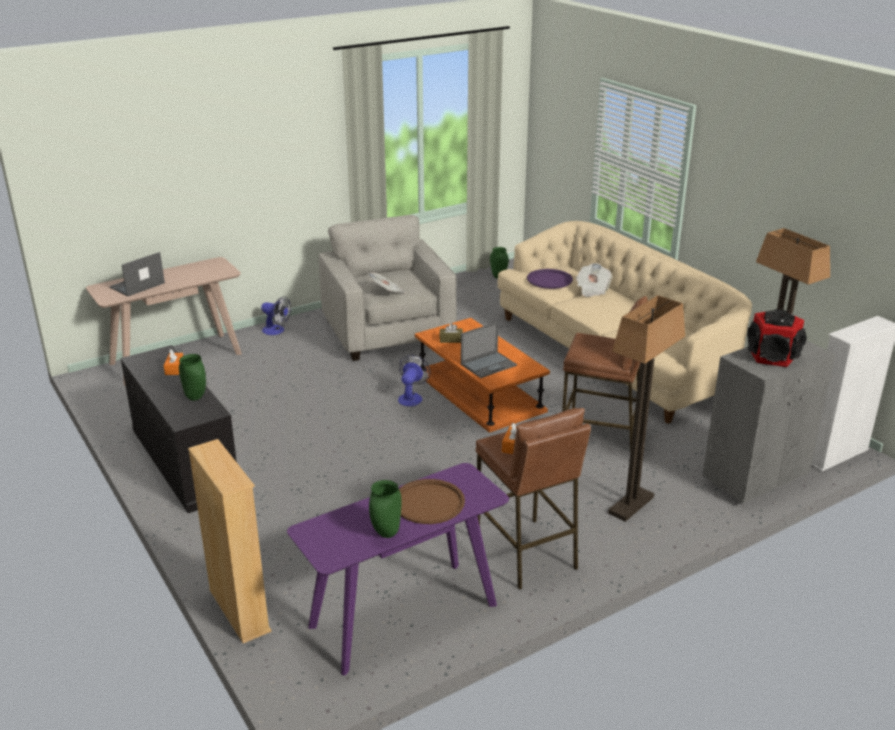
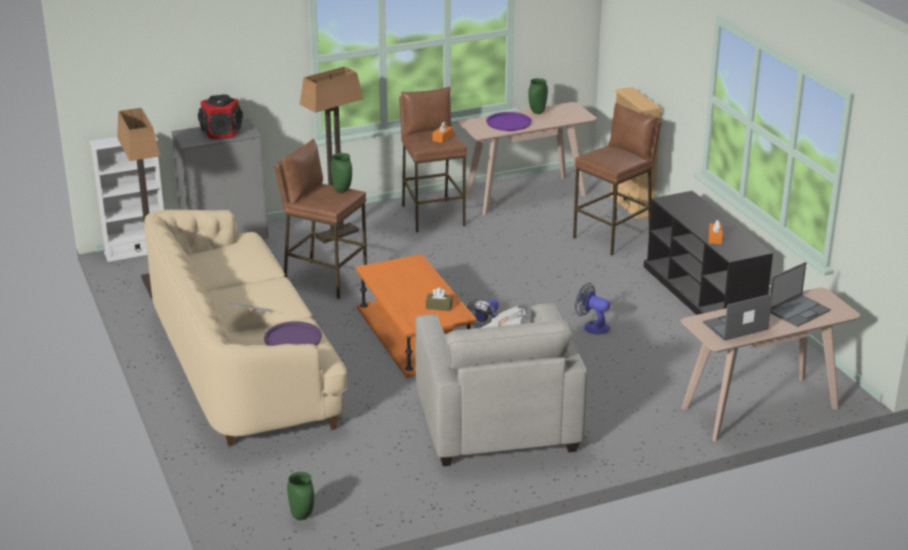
camera: 170 degrees left, 0 degrees up
green vase [179,354,206,401] -> green vase moved to [331,153,352,193]
fan [261,296,291,335] -> fan moved to [575,283,610,335]
purple console table [287,463,509,676] -> beige console table [458,102,597,215]
brown tray [399,479,465,524] -> purple tray [486,112,532,131]
laptop [461,322,517,378] -> laptop moved to [703,294,773,341]
none -> brown stool [573,102,661,255]

